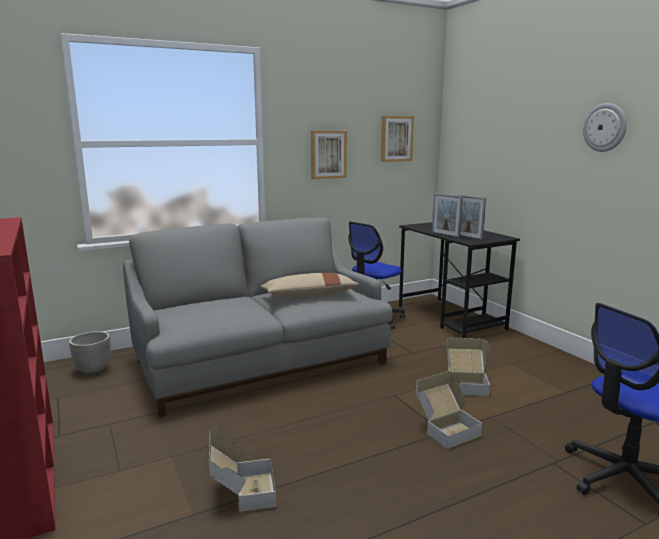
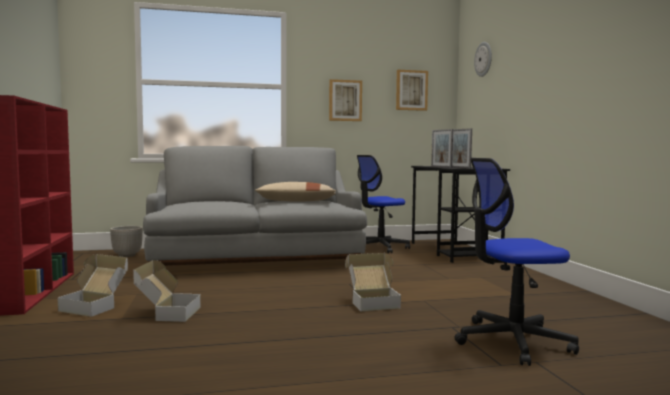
camera: 15 degrees right, 10 degrees down
cardboard box [442,337,491,396] -> cardboard box moved to [58,254,128,317]
wall clock [583,103,627,152] -> wall clock moved to [474,42,492,77]

